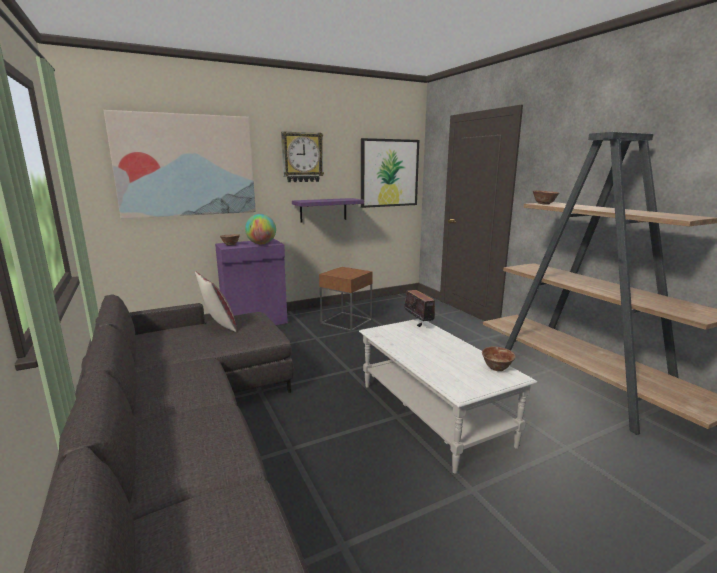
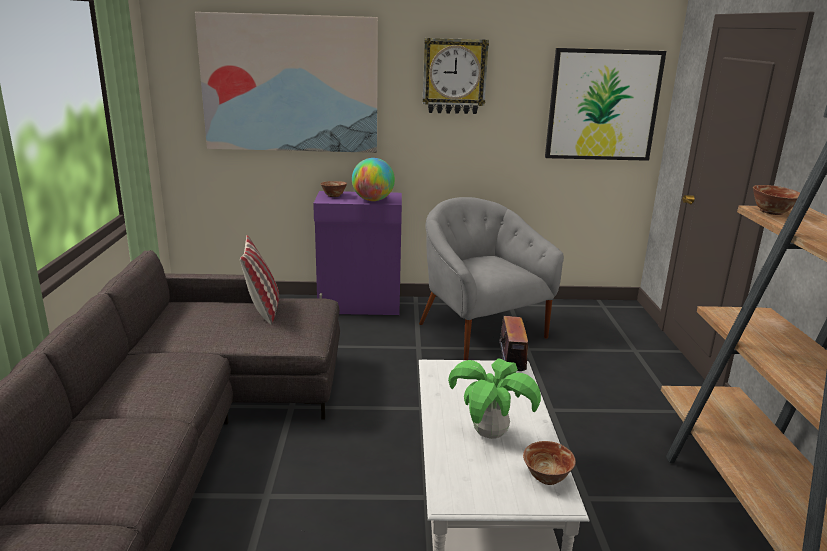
camera: 25 degrees right, 5 degrees up
purple shelf [292,198,364,222] -> none
brown side table [319,267,373,331] -> grey armchair [419,197,564,360]
none -> potted plant [448,358,541,439]

